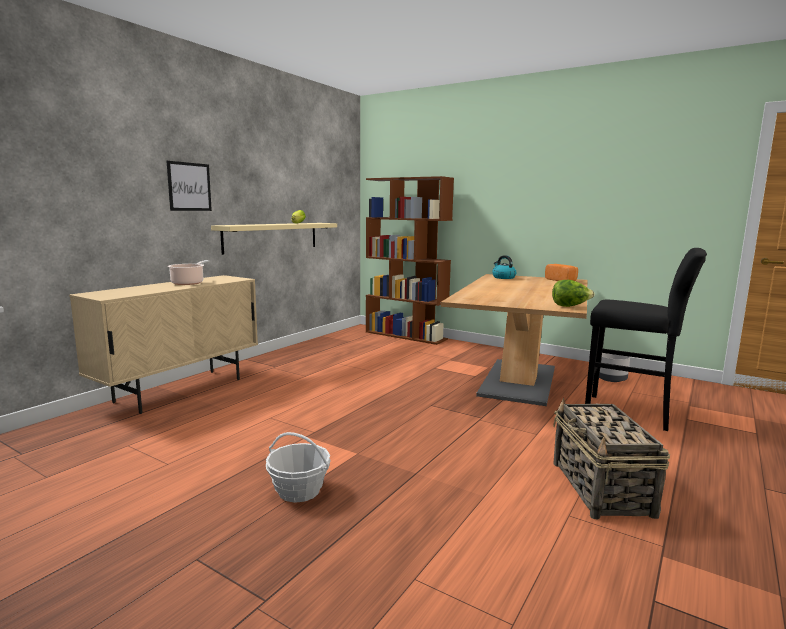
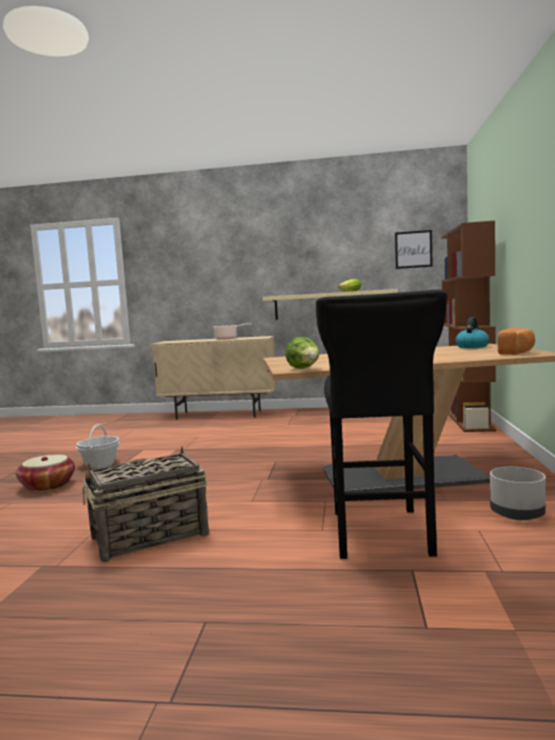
camera: 65 degrees right, 5 degrees down
picture [167,161,212,211] -> picture moved to [395,230,433,269]
none -> basket [16,454,75,492]

